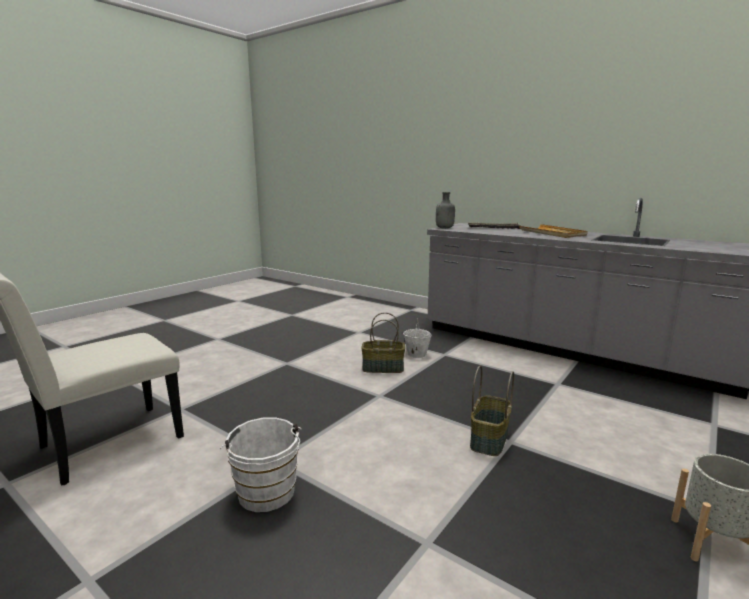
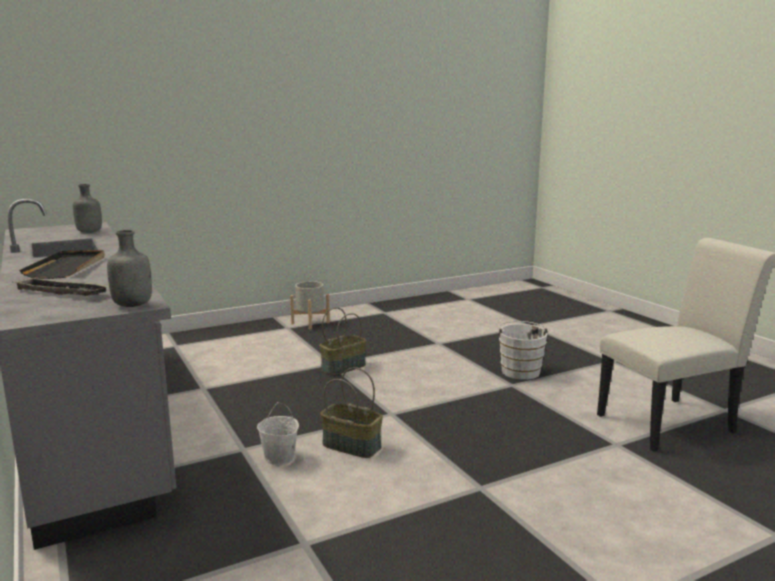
camera: 155 degrees left, 0 degrees up
beige tray [519,224,588,238] -> black tray [20,250,105,279]
none -> grey bottle [73,184,102,233]

